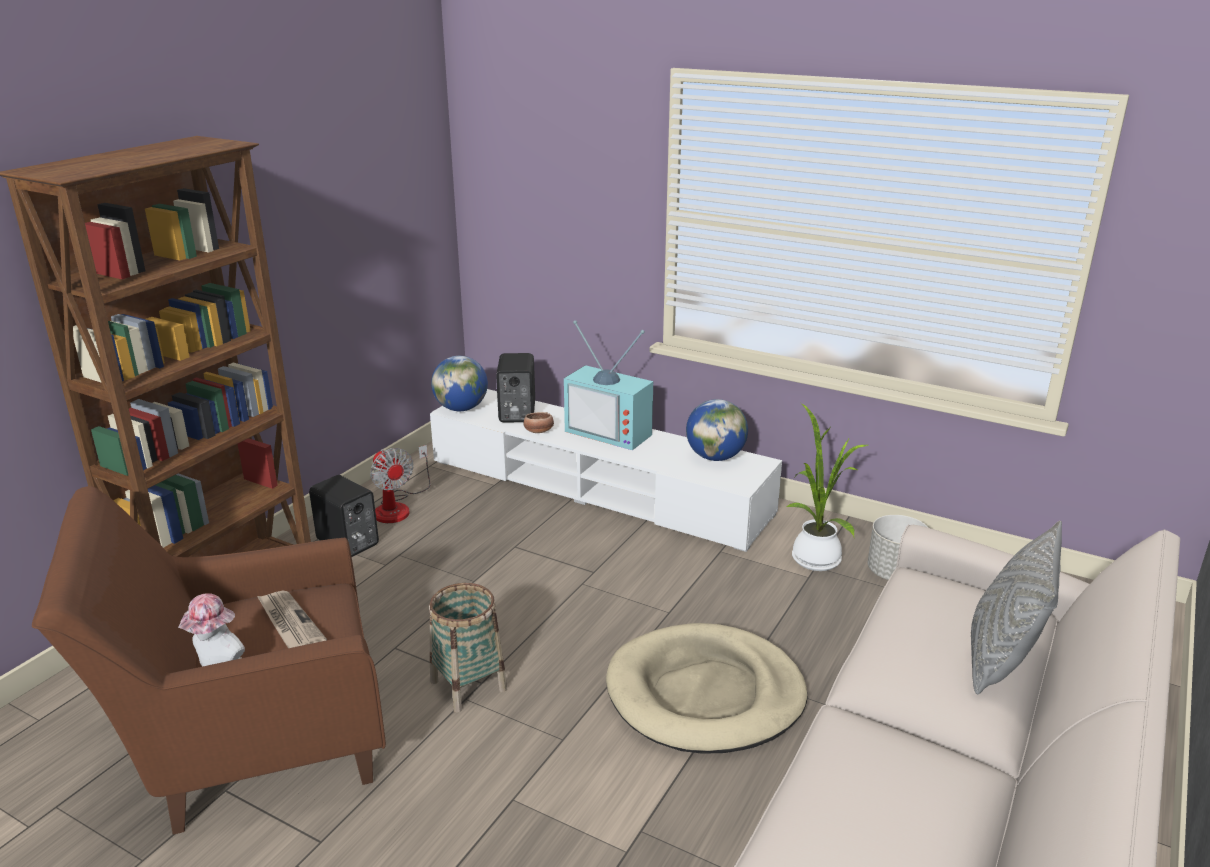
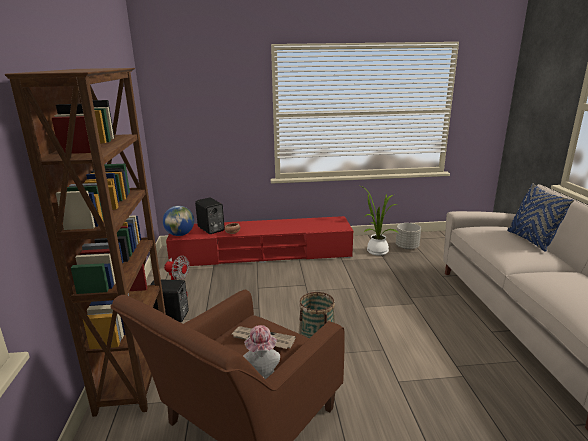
camera: 35 degrees left, 5 degrees down
white tv stand [430,389,782,552] -> red tv stand [166,216,353,266]
television [564,320,653,450] -> none
beige dog bed [606,623,808,754] -> none
globe [686,399,748,461] -> none
grey pillow [971,521,1062,694] -> blue pillow [507,183,574,252]

